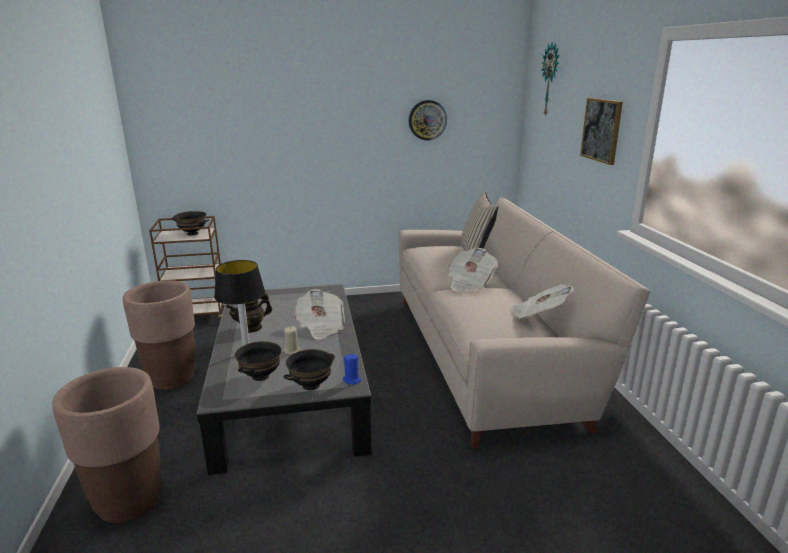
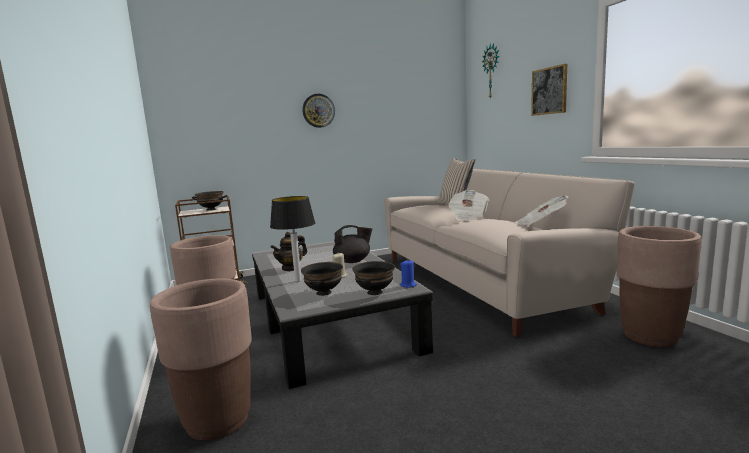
camera: 10 degrees left, 10 degrees down
newspaper [294,289,345,340] -> black teapot [333,225,372,263]
wall clock [409,100,447,140] -> wall clock moved to [302,94,335,128]
none -> brown planter [617,226,702,347]

